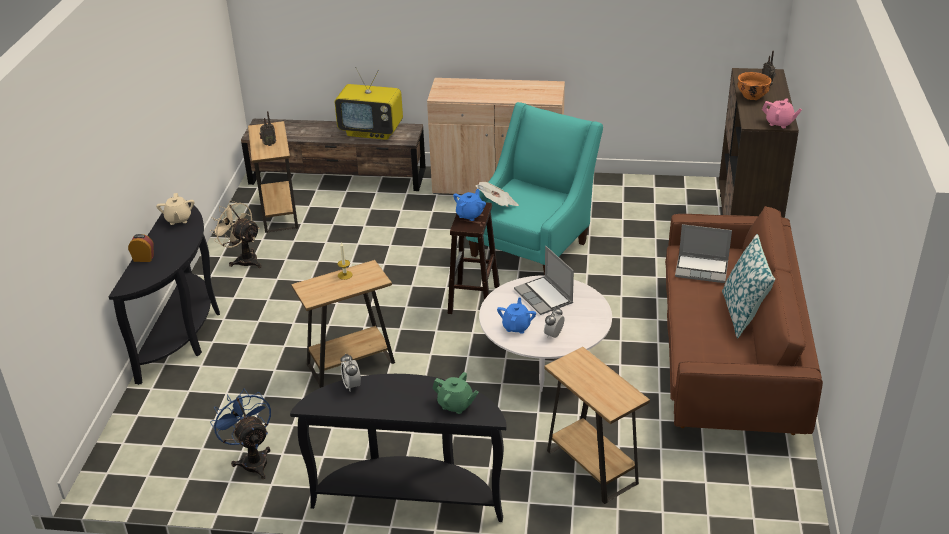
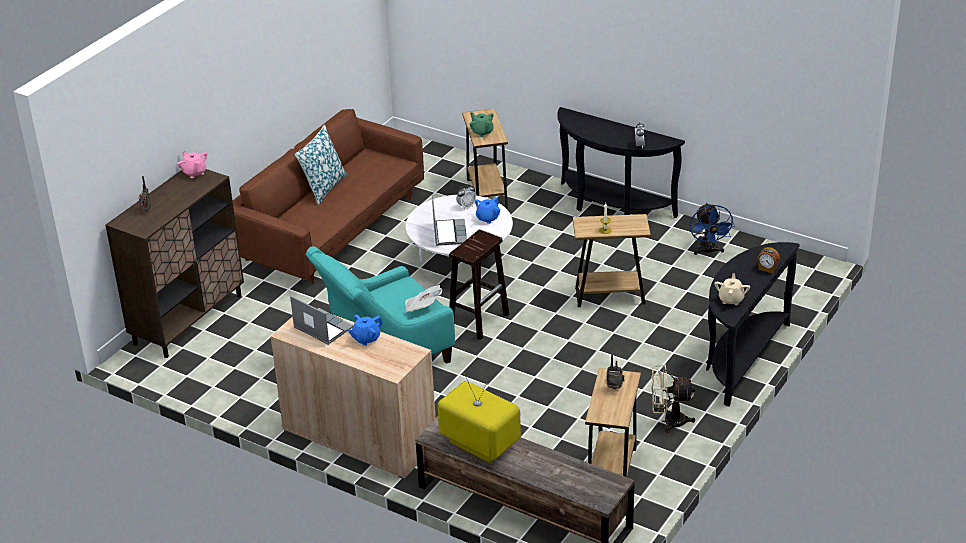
camera: 155 degrees left, 0 degrees up
beige fan [210,200,261,268] -> beige fan turned 120 degrees clockwise [651,364,695,433]
green teapot [433,372,479,414] -> green teapot moved to [470,112,494,137]
blue teapot [453,189,486,221] -> blue teapot moved to [348,315,383,346]
laptop [675,224,732,283] -> laptop moved to [290,296,353,345]
orange bowl [737,72,771,100] -> none

